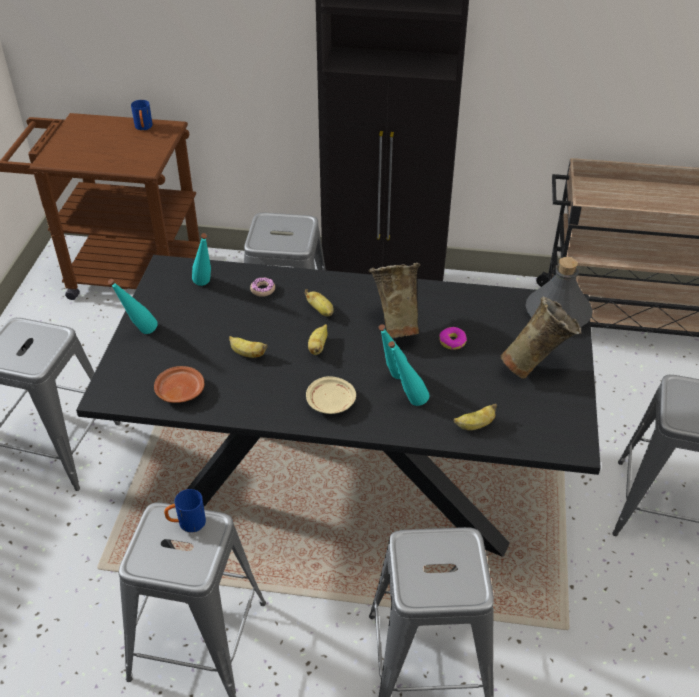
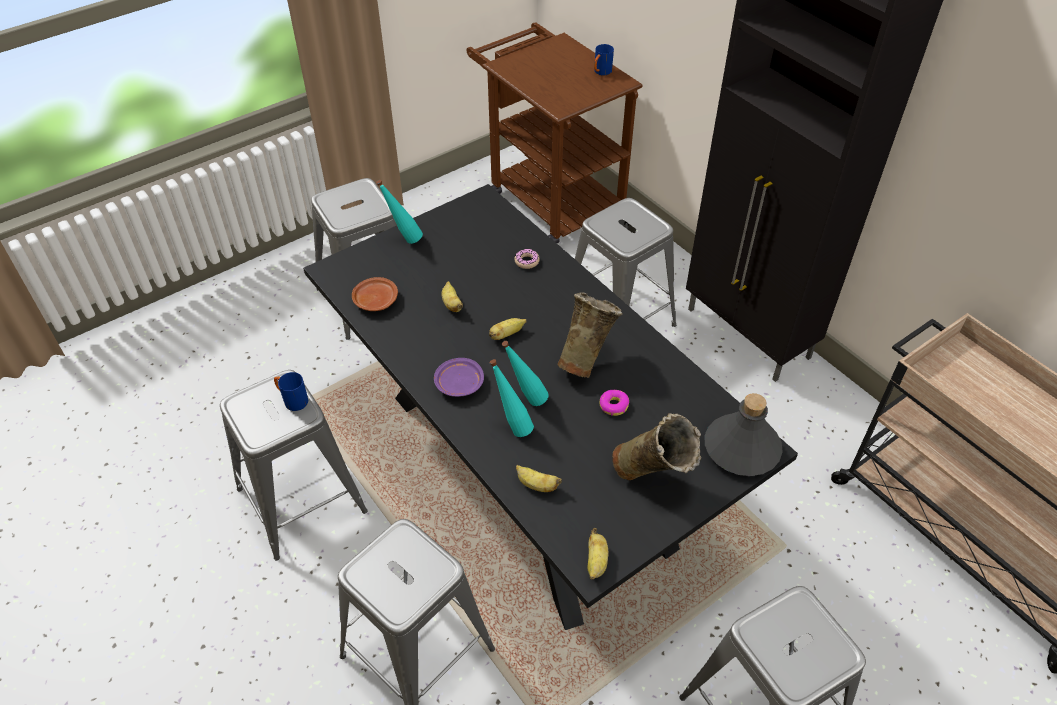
camera: 45 degrees right, 5 degrees up
turquoise bottle [192,233,211,286] -> none
banana [305,289,334,316] -> banana moved to [588,528,608,579]
beige plate [306,376,356,414] -> purple plate [434,358,484,397]

